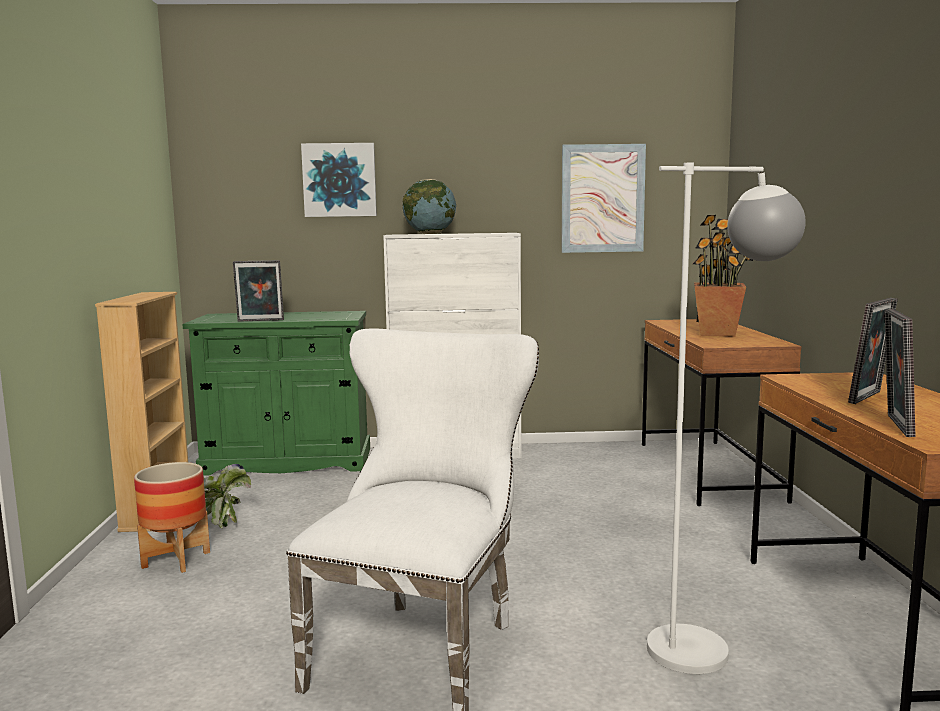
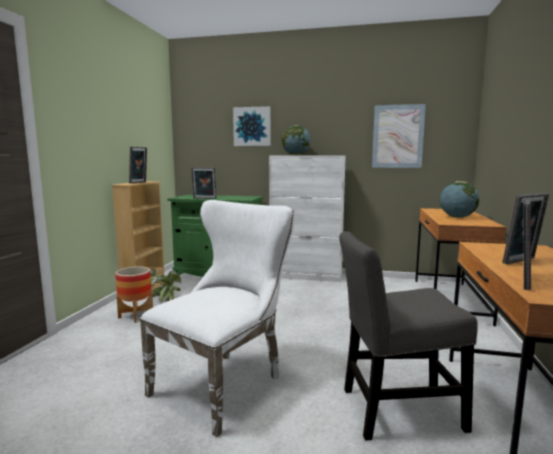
camera: 15 degrees right, 0 degrees up
white floor lamp [647,162,806,674] -> grey chair [339,231,478,441]
potted plant [693,215,753,337] -> globe [439,181,480,218]
none -> picture frame [129,147,147,184]

